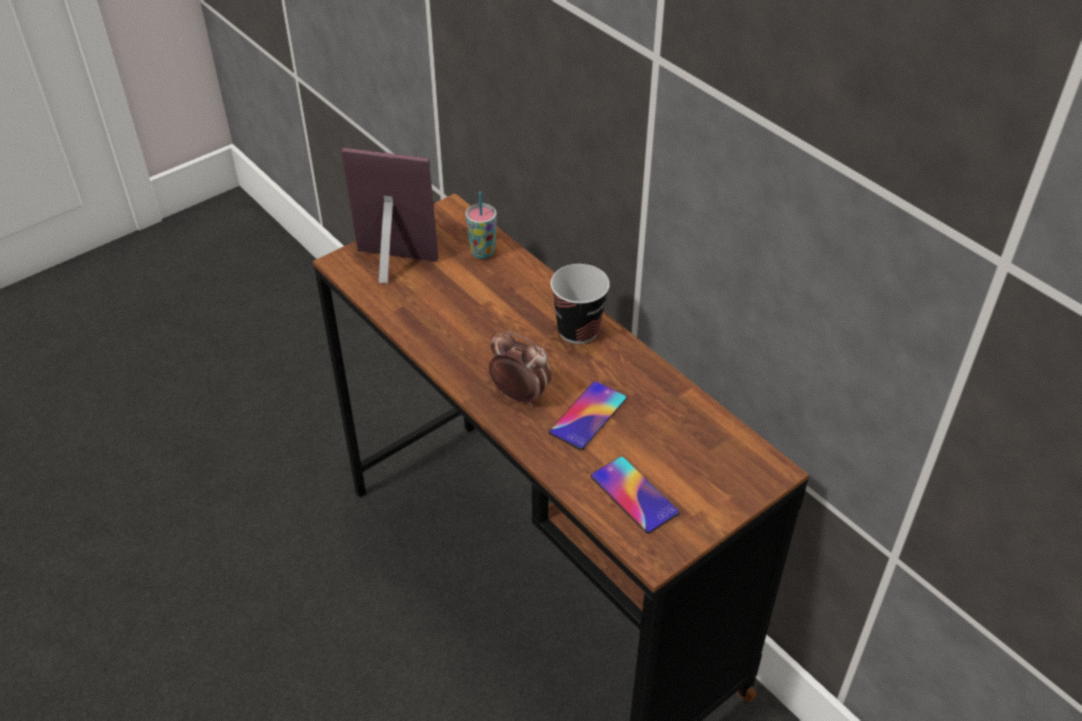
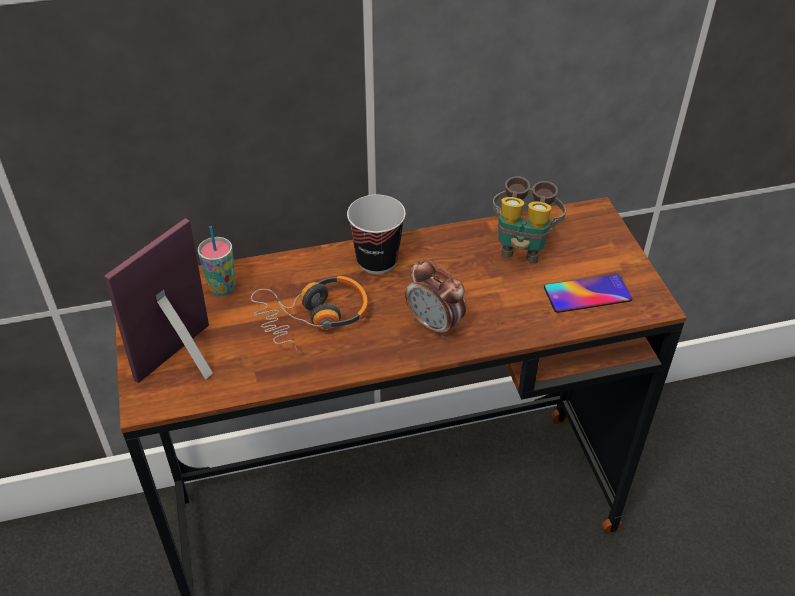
camera: 65 degrees left, 0 degrees up
alarm clock [489,331,551,406] -> alarm clock turned 105 degrees counterclockwise [405,259,466,339]
phone [549,381,627,450] -> none
none -> headphones [251,276,368,351]
none -> binoculars [493,176,566,264]

